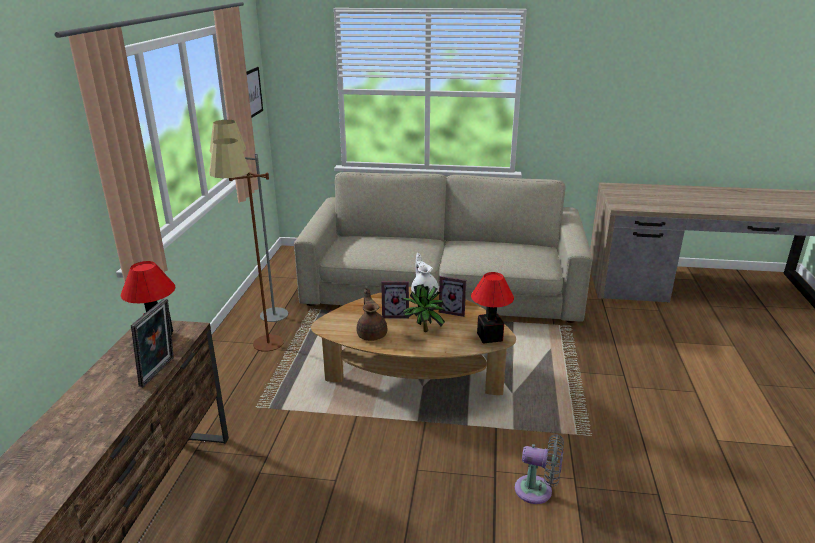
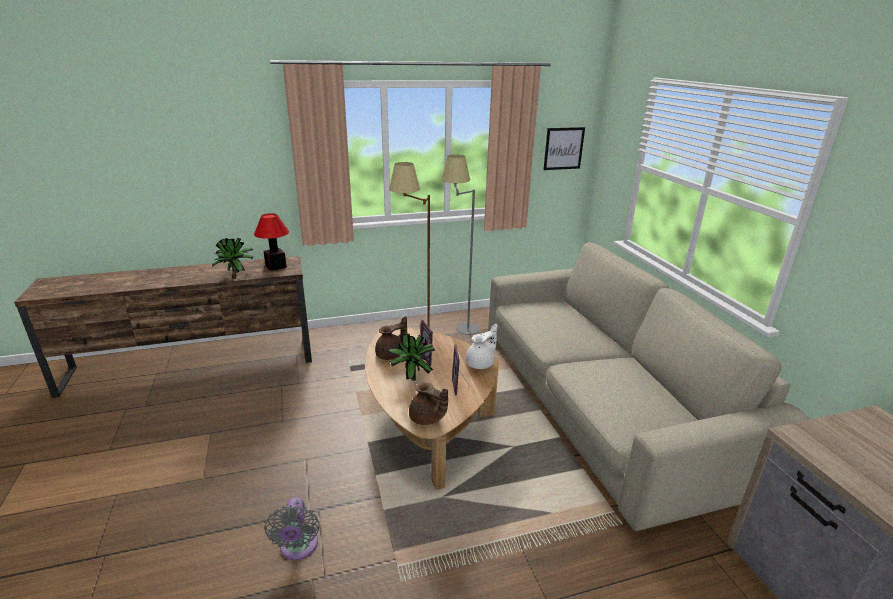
camera: 65 degrees right, 0 degrees up
picture frame [131,299,174,387] -> potted plant [212,238,253,279]
table lamp [471,272,514,344] -> brown teapot [409,382,448,425]

